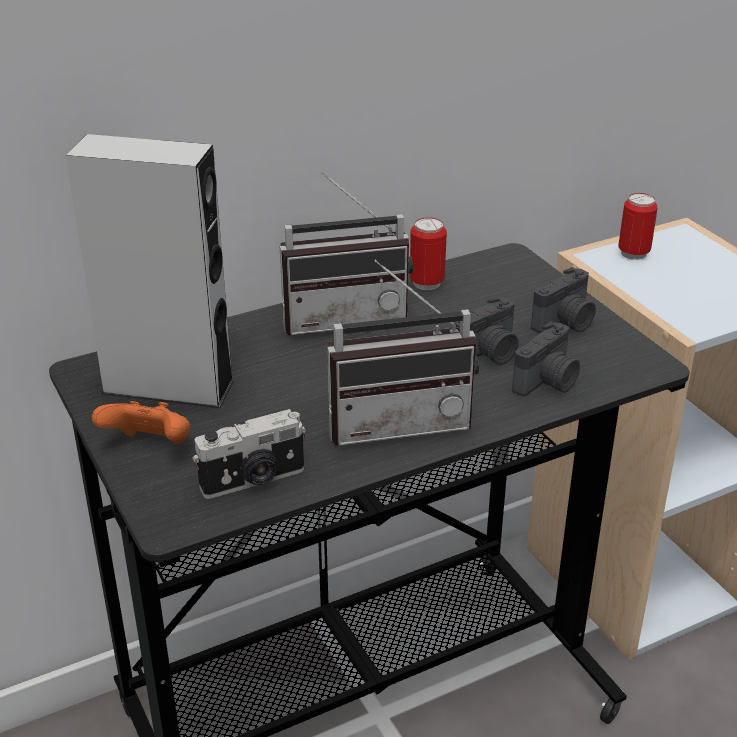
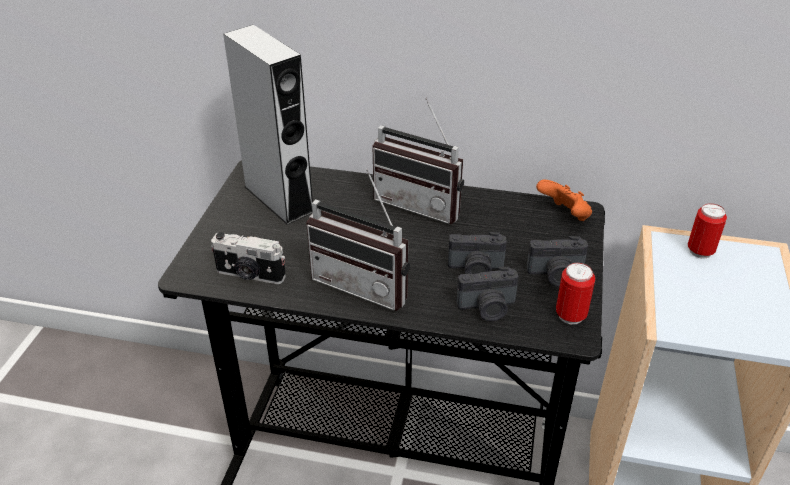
camera: 40 degrees right, 5 degrees up
orange game controller [92,401,190,444] -> orange game controller moved to [536,180,592,221]
can [410,217,447,290] -> can moved to [556,263,595,324]

